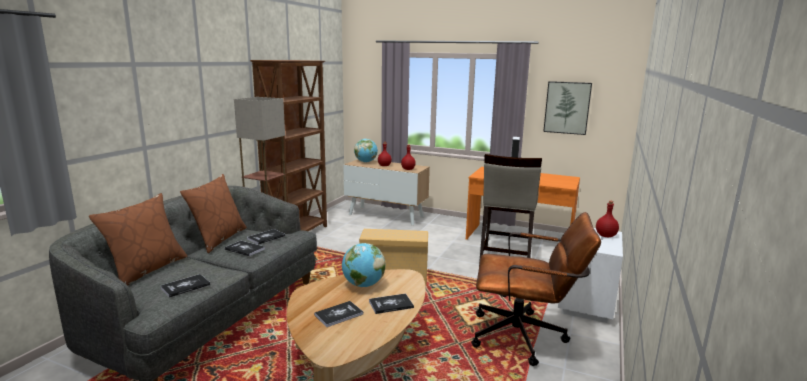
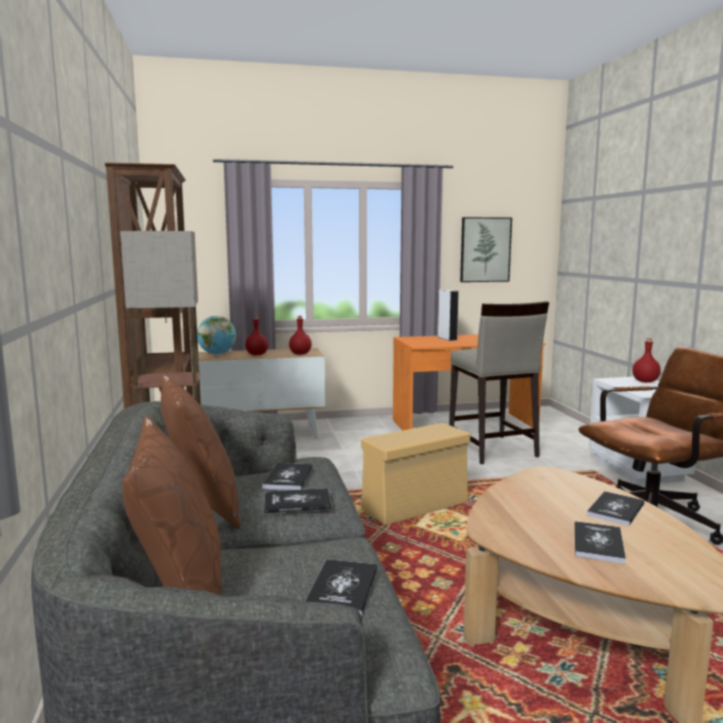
camera: 35 degrees left, 5 degrees down
globe [342,243,385,287] -> none

